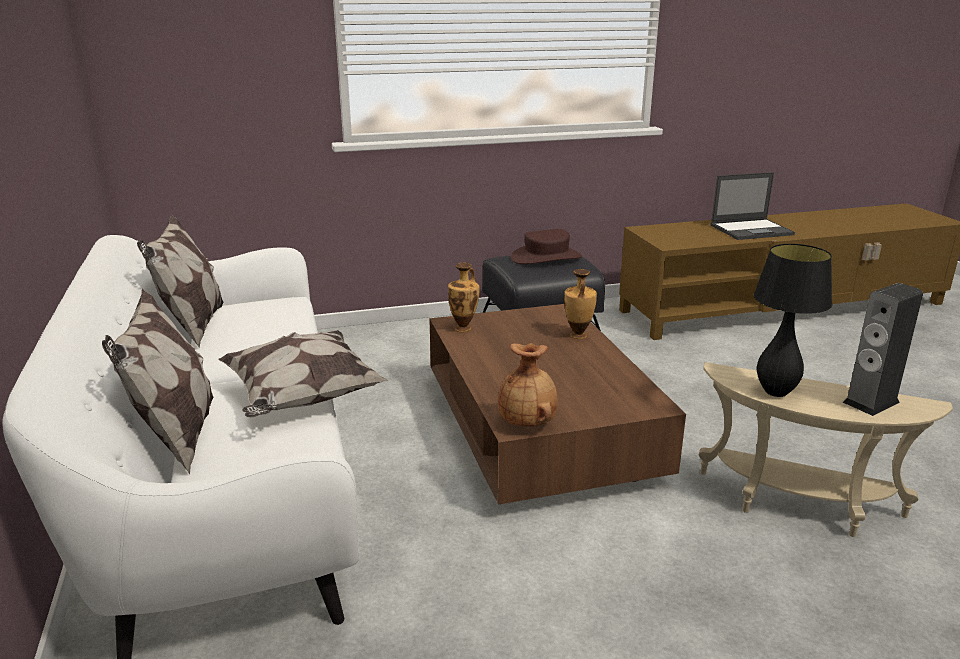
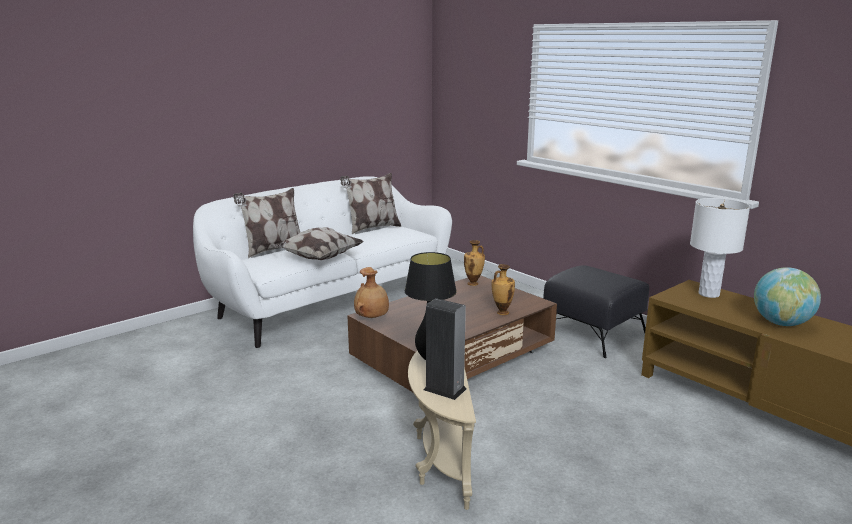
camera: 65 degrees right, 5 degrees down
brown hat [511,229,582,264] -> none
laptop [710,172,795,240] -> globe [754,267,821,326]
none -> white table lamp [690,198,750,298]

